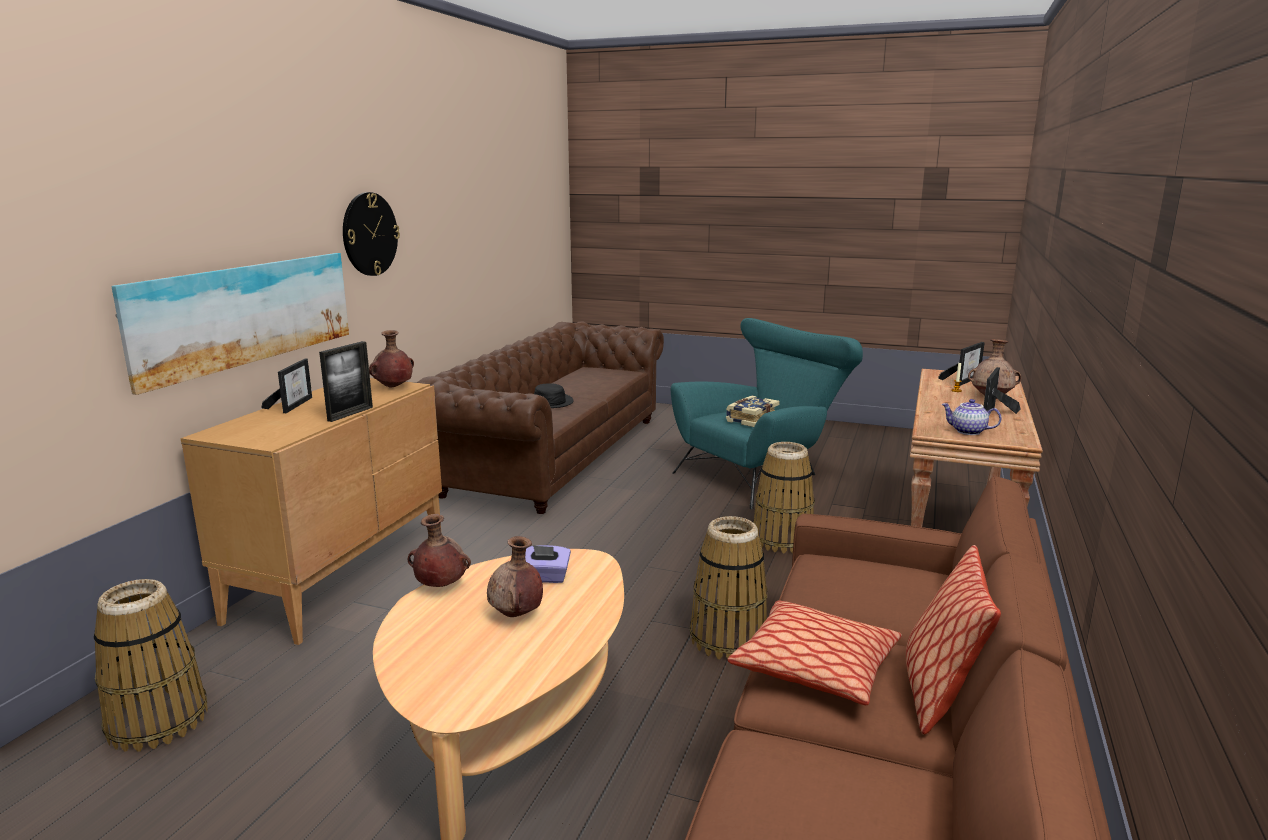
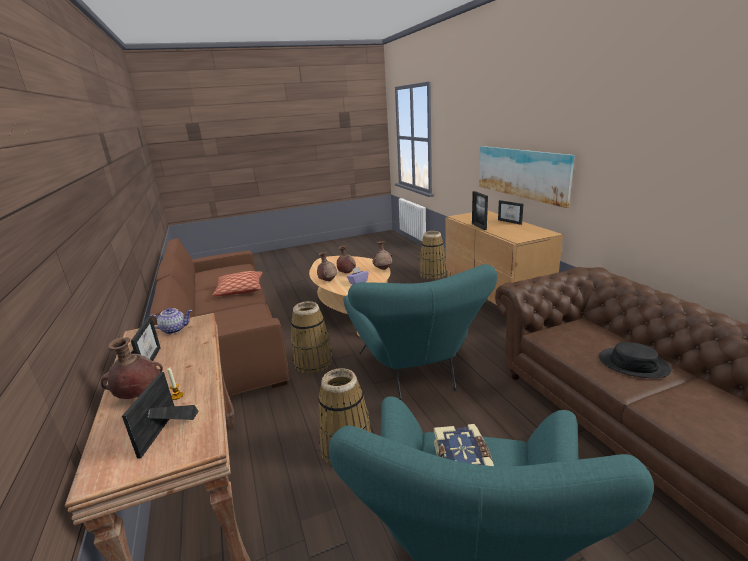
camera: 140 degrees right, 5 degrees up
wall clock [343,192,400,276] -> none
brown vase [369,330,414,388] -> brown vase moved to [317,252,337,281]
pillow [906,545,1001,734] -> none
none -> turquoise armchair [344,264,497,401]

